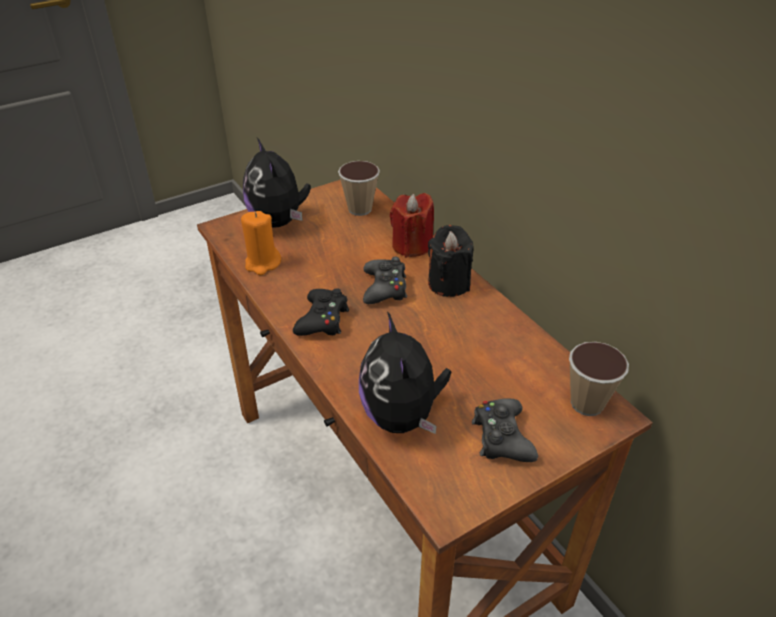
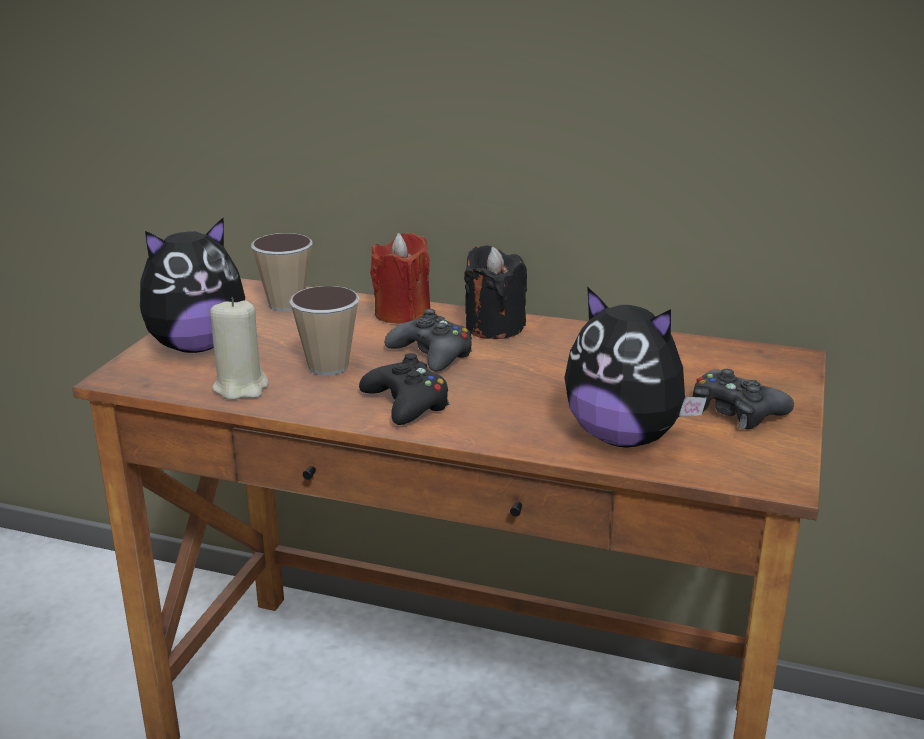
camera: 40 degrees left, 15 degrees down
orange candle [241,211,281,275] -> beige candle [210,298,269,400]
plush toy [243,138,311,228] -> plush toy turned 60 degrees counterclockwise [140,217,245,353]
cup [569,342,629,416] -> cup moved to [289,286,359,375]

